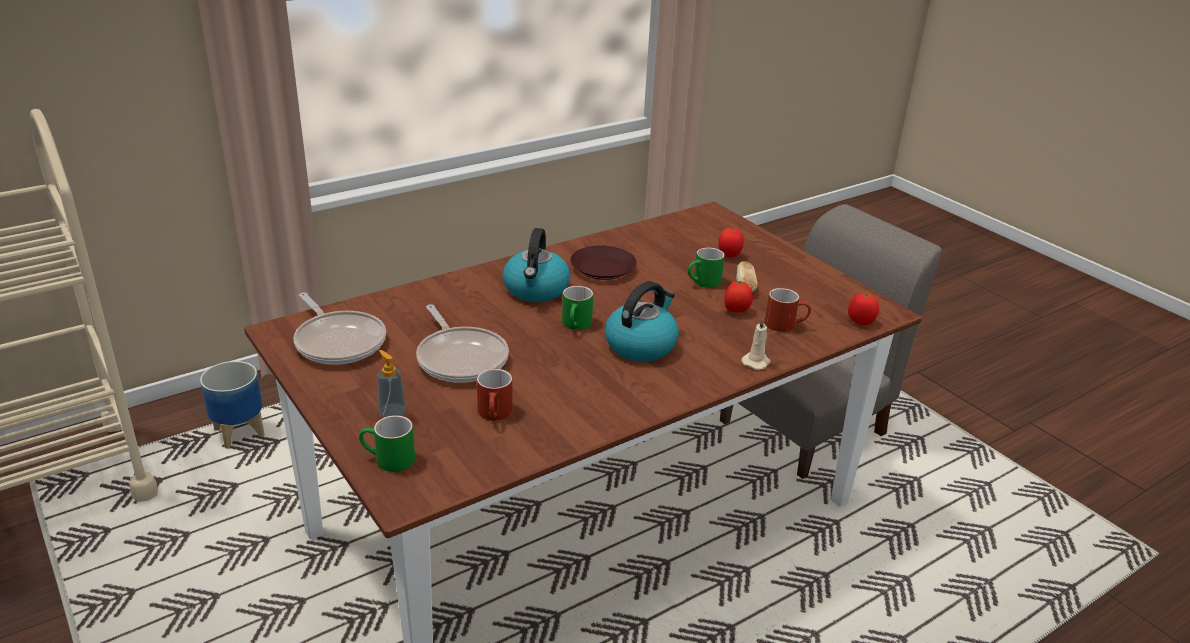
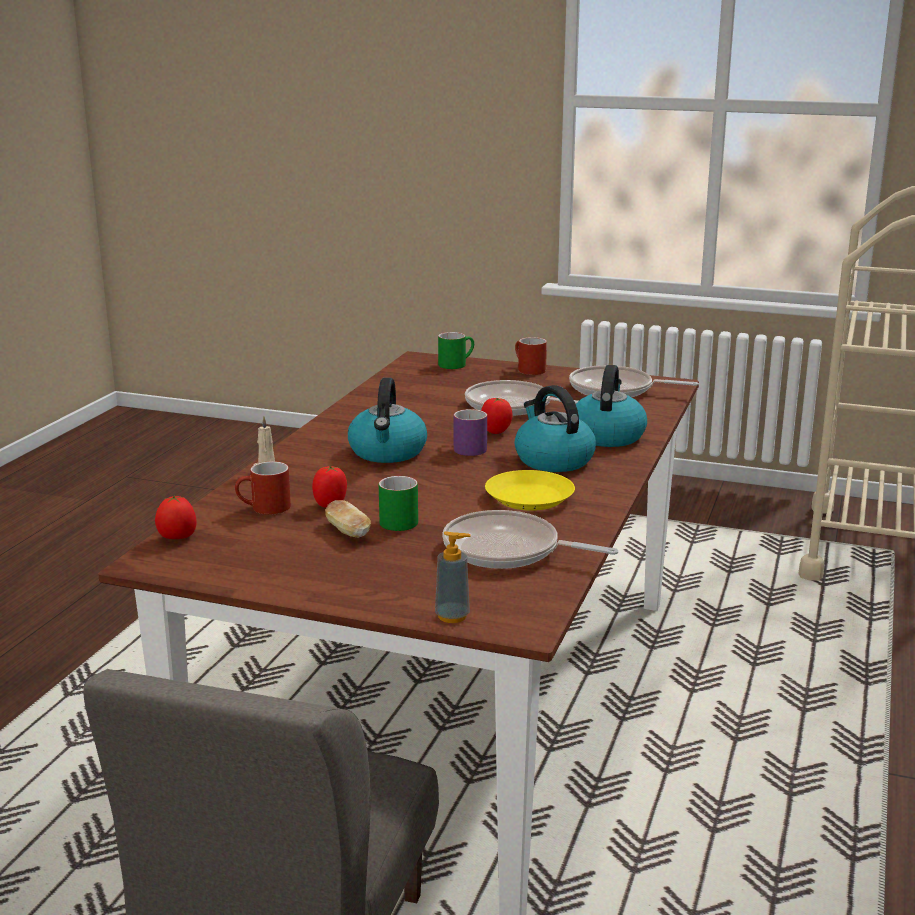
camera: 145 degrees right, 10 degrees down
planter [200,361,265,449] -> none
soap dispenser [377,350,406,418] -> soap dispenser moved to [435,531,471,623]
red mug [477,369,513,421] -> red mug moved to [515,337,547,375]
green mug [562,286,593,330] -> purple mug [454,409,487,456]
brown plate [570,246,637,280] -> yellow plate [485,470,575,511]
tomato [718,227,744,258] -> tomato moved to [481,398,513,434]
none -> frying pan [442,510,618,569]
none -> kettle [576,365,647,447]

